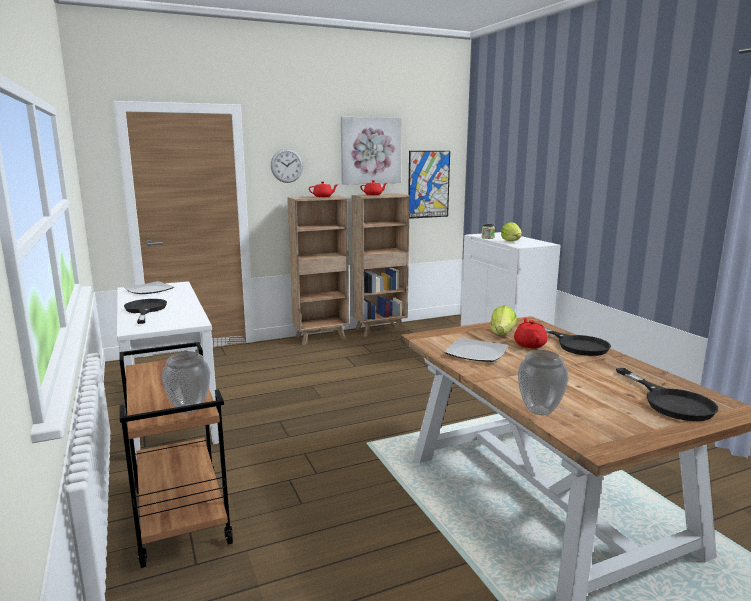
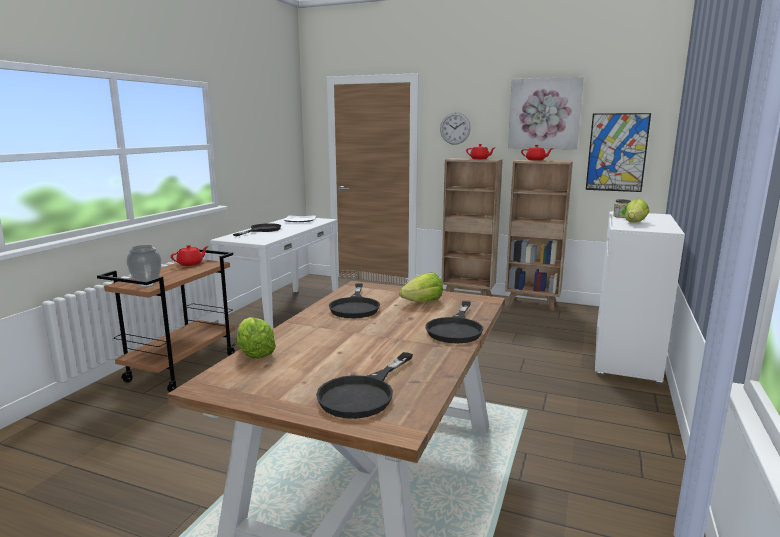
camera: 45 degrees right, 0 degrees up
plate [444,337,508,362] -> black frying pan [329,284,380,318]
red teapot [514,318,548,348] -> red teapot moved to [171,245,208,266]
vase [518,350,569,415] -> lettuce [237,317,276,359]

